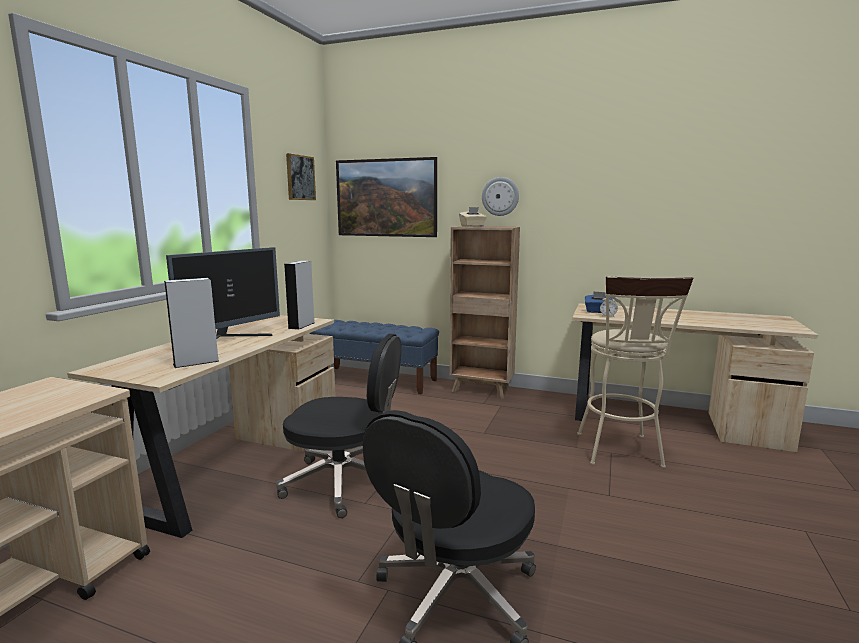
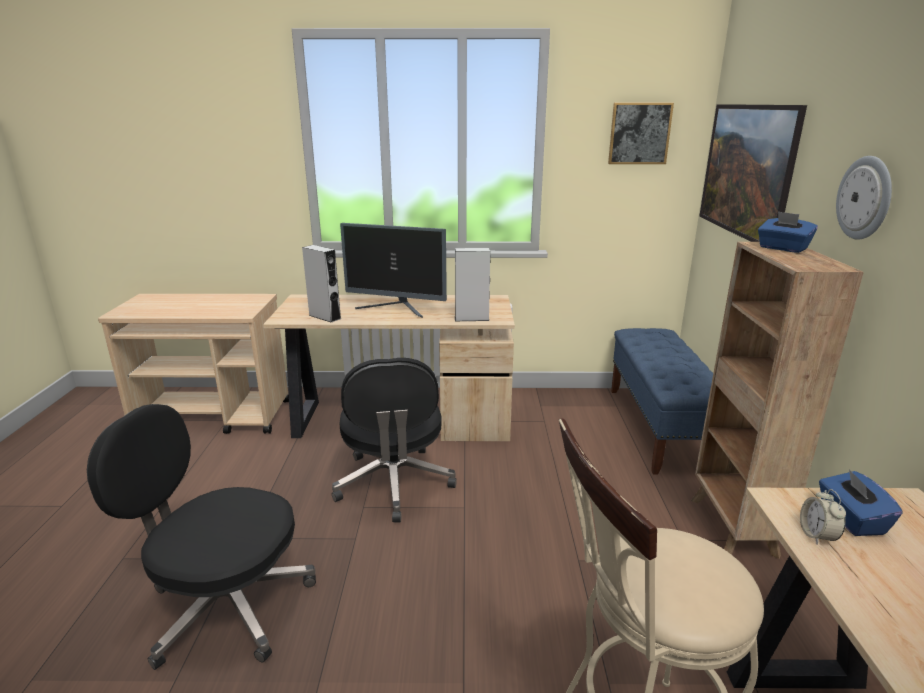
camera: 70 degrees right, 10 degrees up
beige tissue box [459,207,487,227] -> blue tissue box [758,211,818,253]

